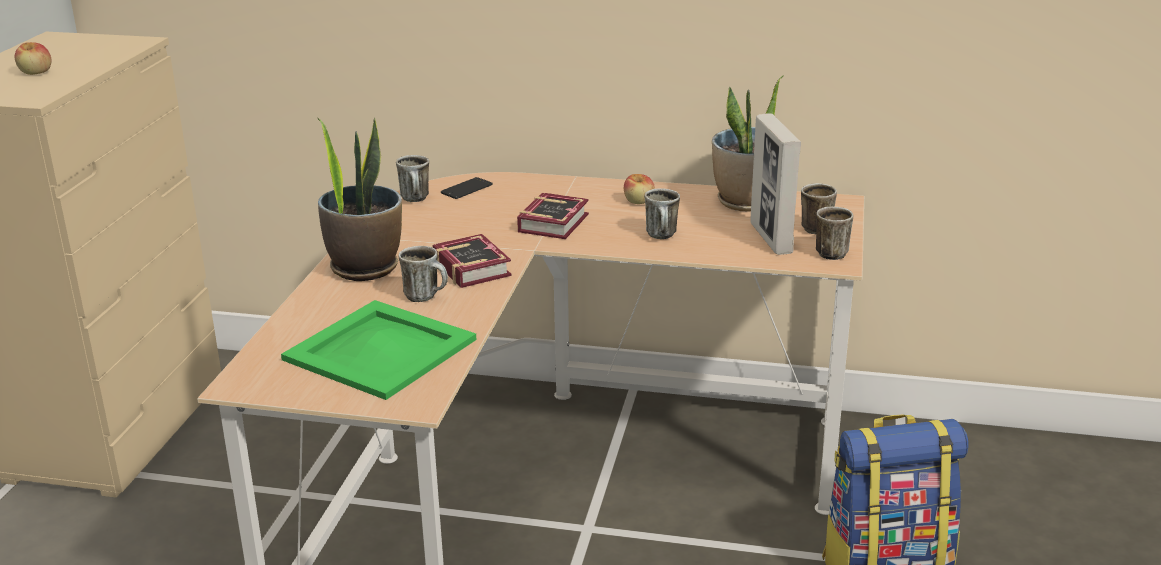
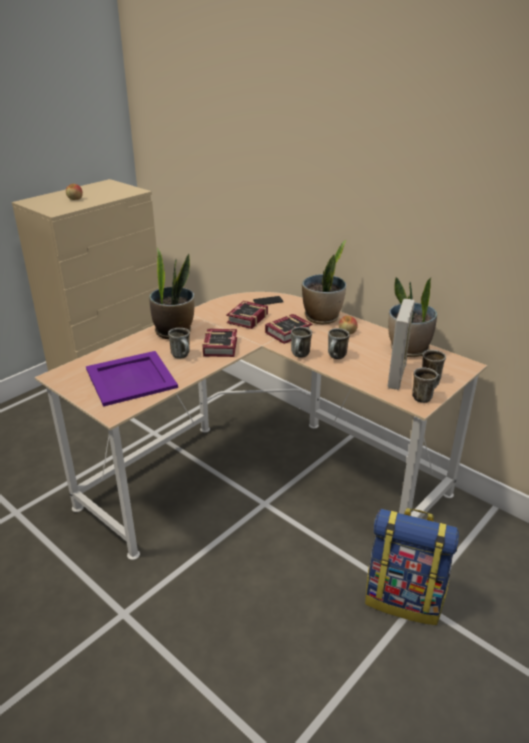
camera: 30 degrees right, 5 degrees up
green tray [281,300,476,400] -> purple tray [86,351,178,407]
mug [396,155,429,202] -> mug moved to [291,327,312,358]
none -> book [226,301,268,329]
none -> potted plant [302,240,346,324]

